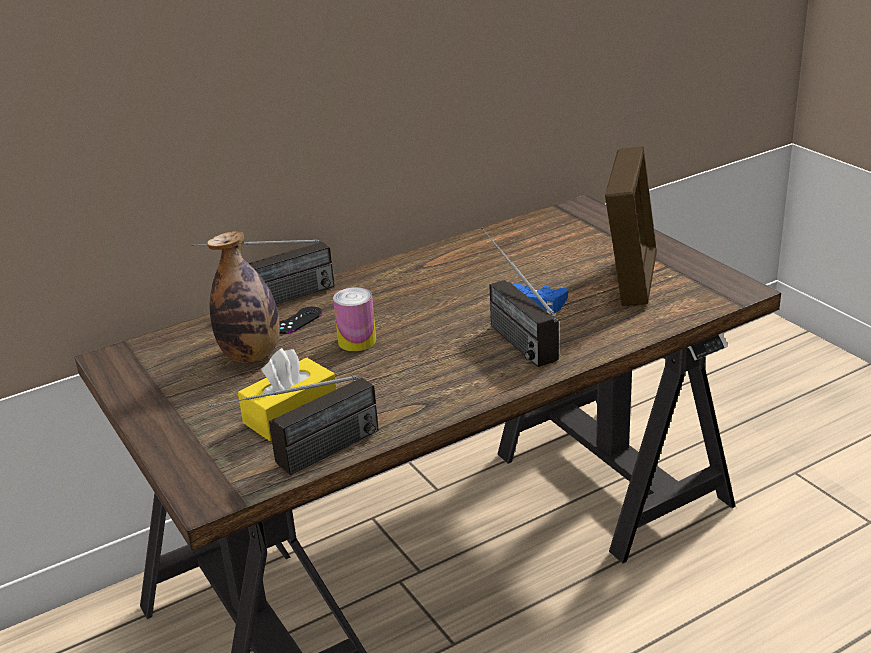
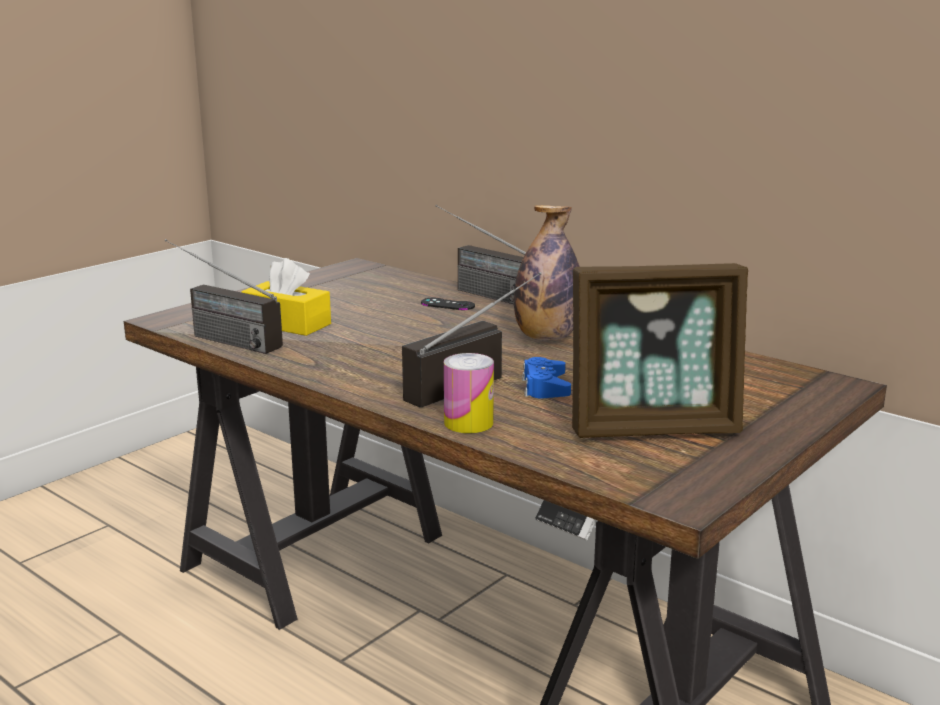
camera: 70 degrees right, 10 degrees down
bottle [207,231,280,363] -> bottle moved to [514,205,580,340]
can [333,287,376,351] -> can moved to [444,353,494,433]

